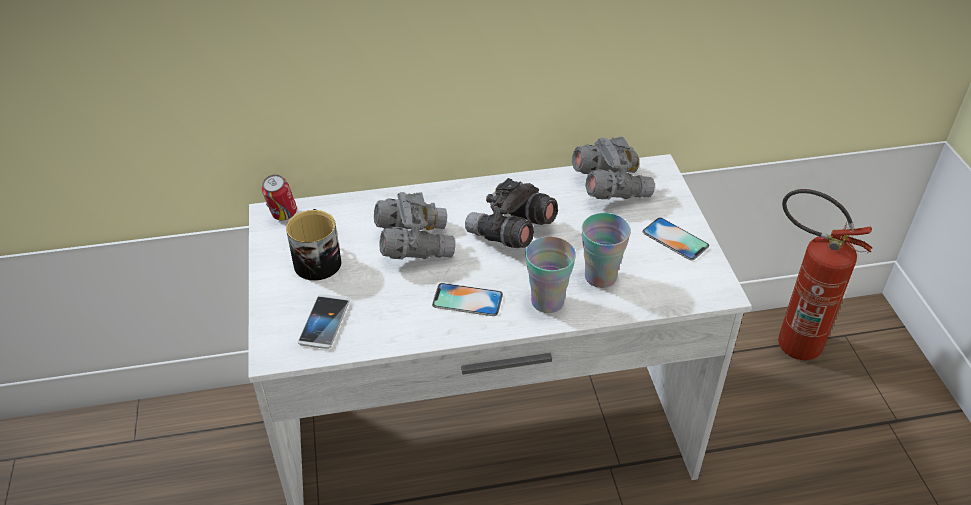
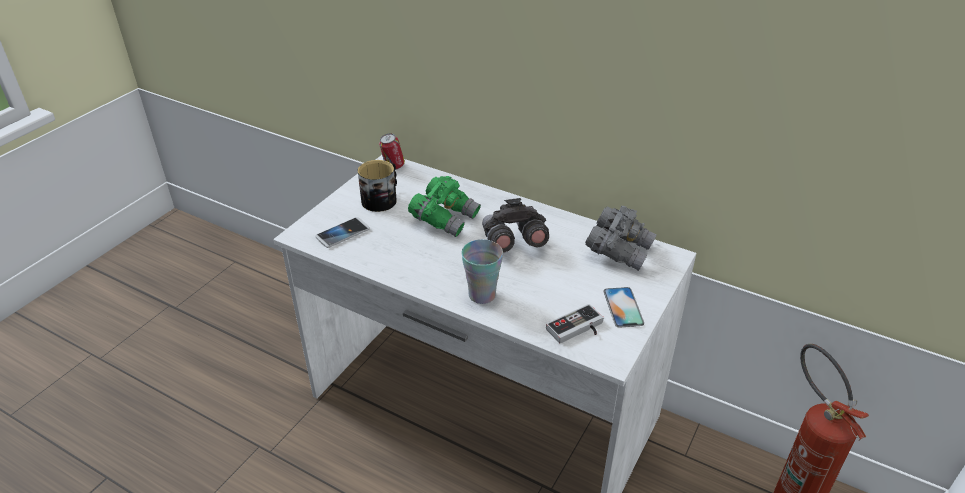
camera: 40 degrees right, 5 degrees down
grey binoculars [374,192,455,259] -> green binoculars [408,176,481,237]
phone [432,283,503,316] -> none
cup [582,213,631,288] -> none
none -> game controller [546,304,604,343]

